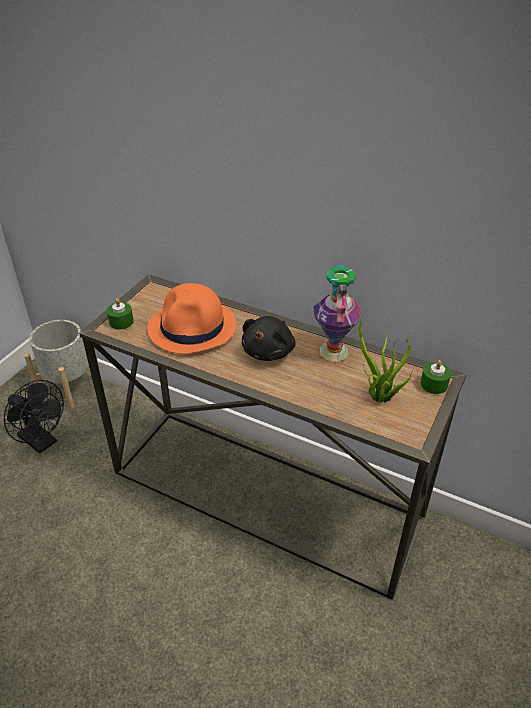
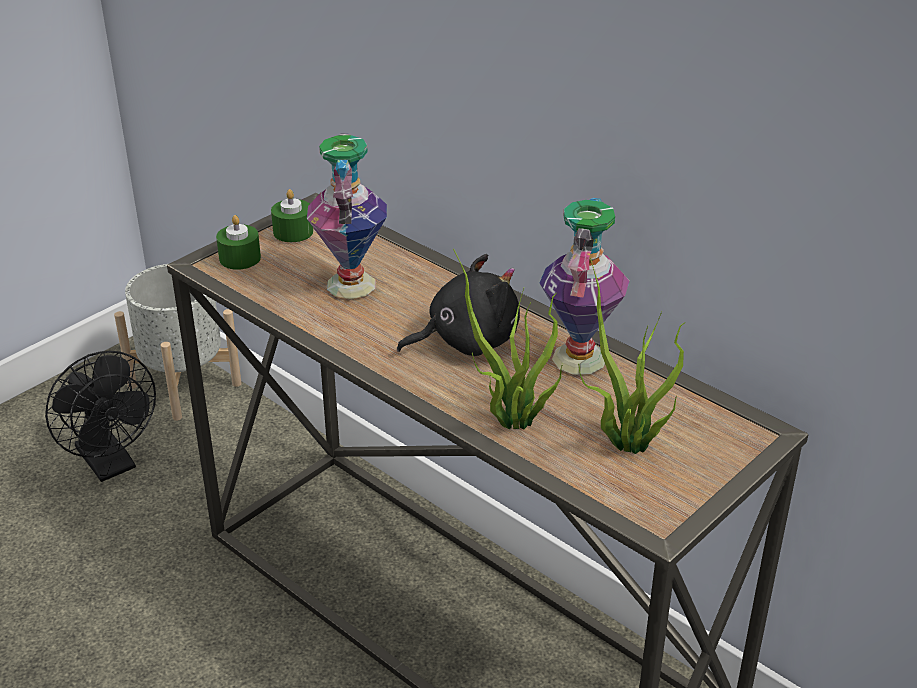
camera: 15 degrees right, 5 degrees down
orange hat [147,283,236,354] -> vase [307,133,387,299]
black plush toy [242,316,296,361] -> black plush toy turned 150 degrees counterclockwise [397,254,520,356]
green candle [420,360,451,394] -> green candle moved to [271,189,313,242]
none -> potted plant [453,248,563,429]

